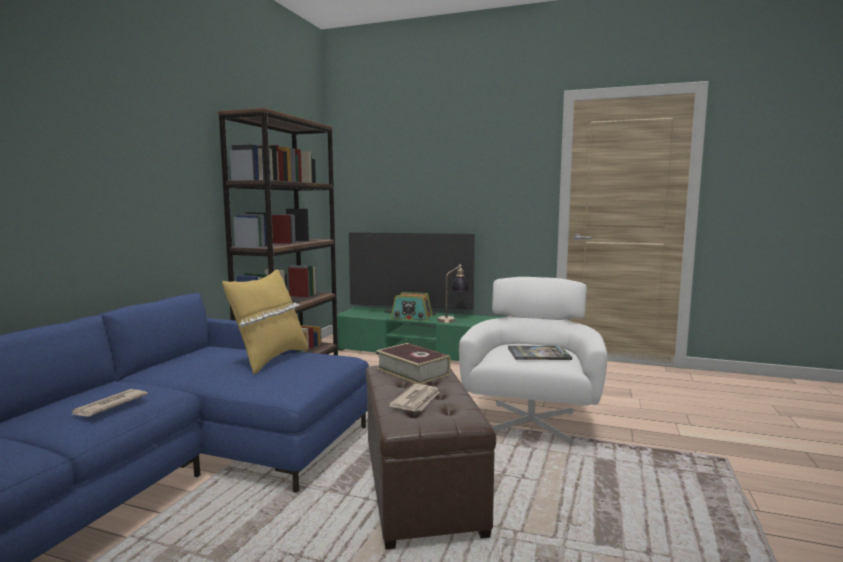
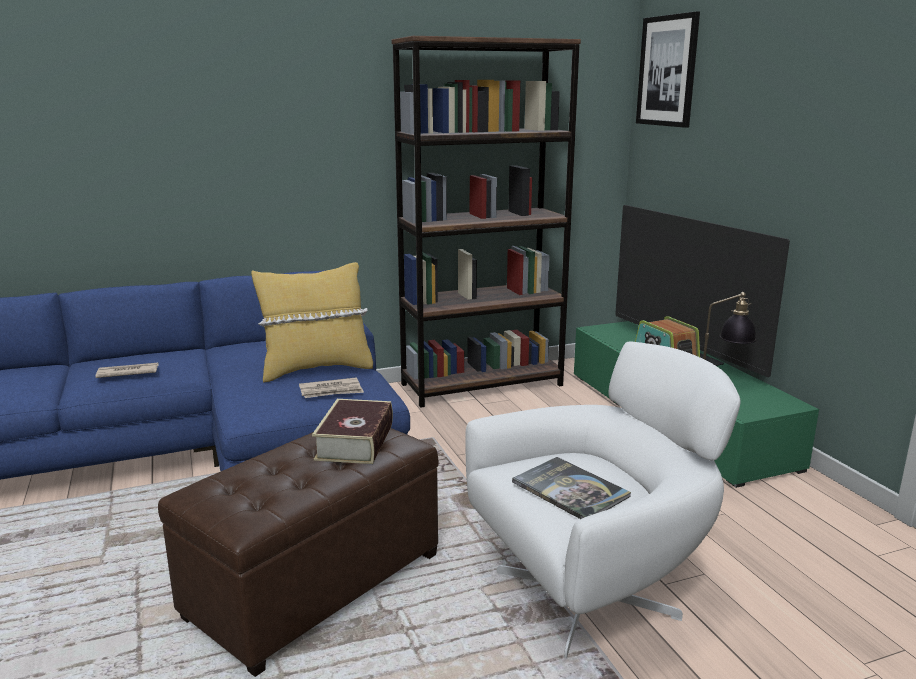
camera: 50 degrees right, 10 degrees up
newspaper [389,384,440,411] -> newspaper moved to [299,377,364,398]
none -> picture [636,11,700,128]

